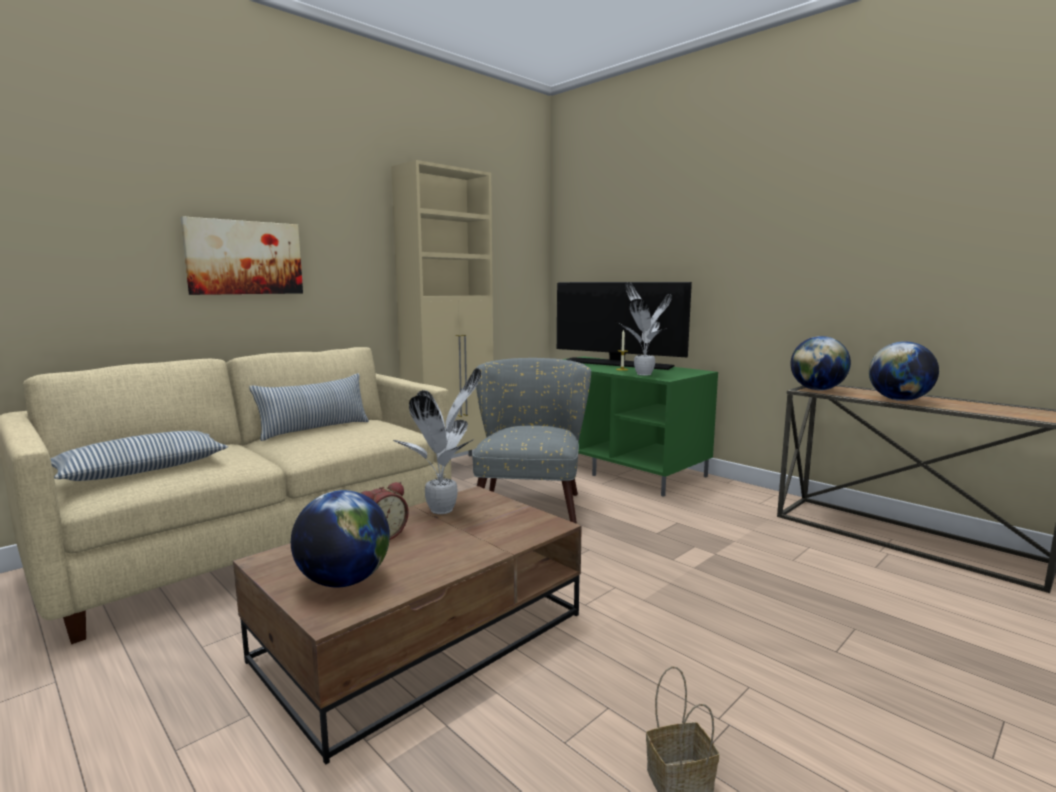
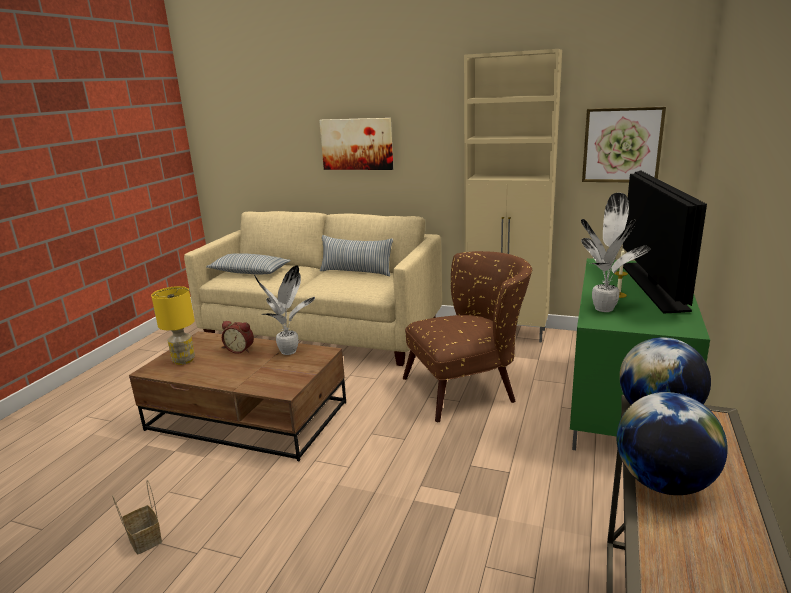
camera: 65 degrees right, 10 degrees up
globe [291,490,390,587] -> yellow table lamp [151,286,195,365]
grey armchair [472,358,591,524] -> brown armchair [403,251,532,422]
none -> picture [582,107,666,182]

